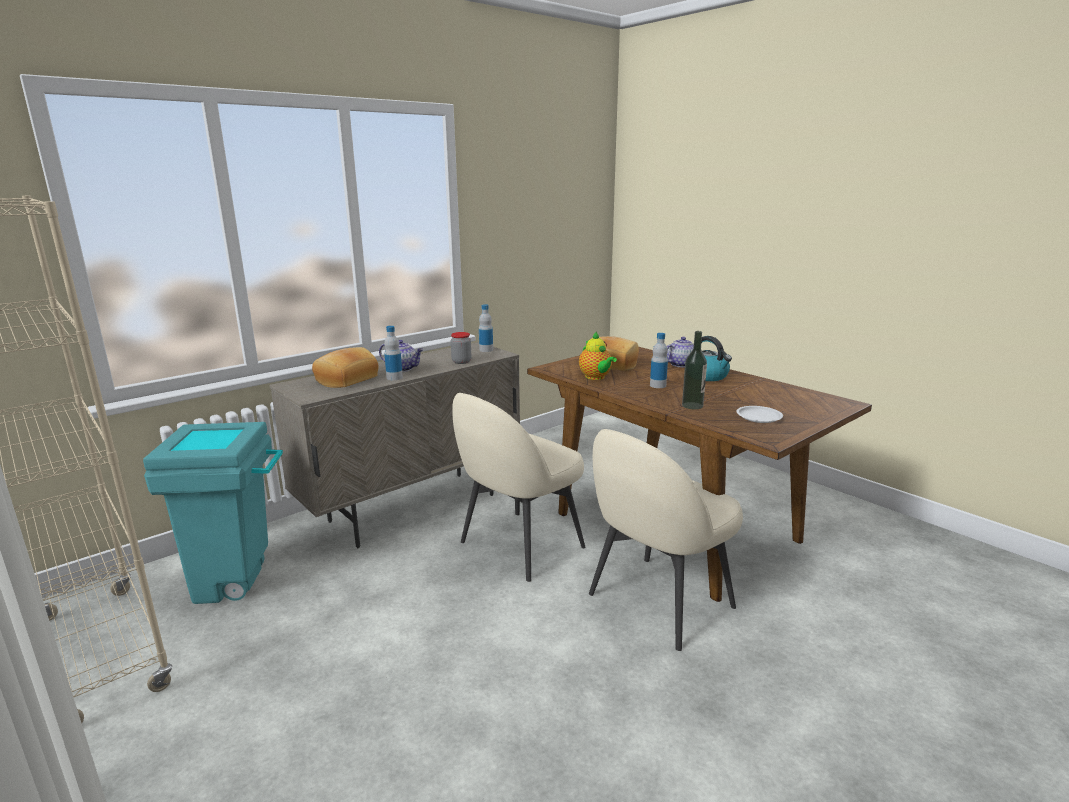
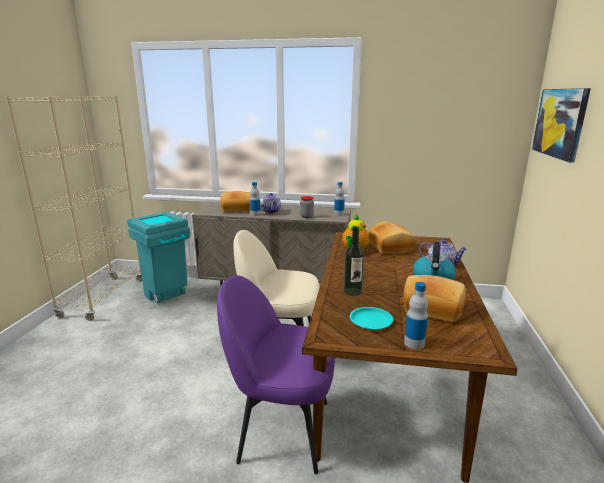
camera: 50 degrees right, 0 degrees up
beige chair [589,429,743,651] -> purple chair [217,275,335,474]
bottle [650,333,668,388] -> bottle moved to [404,282,428,349]
white plate [736,406,783,423] -> turquoise plate [350,307,393,329]
none -> bread [403,275,466,322]
none -> picture [532,88,591,163]

